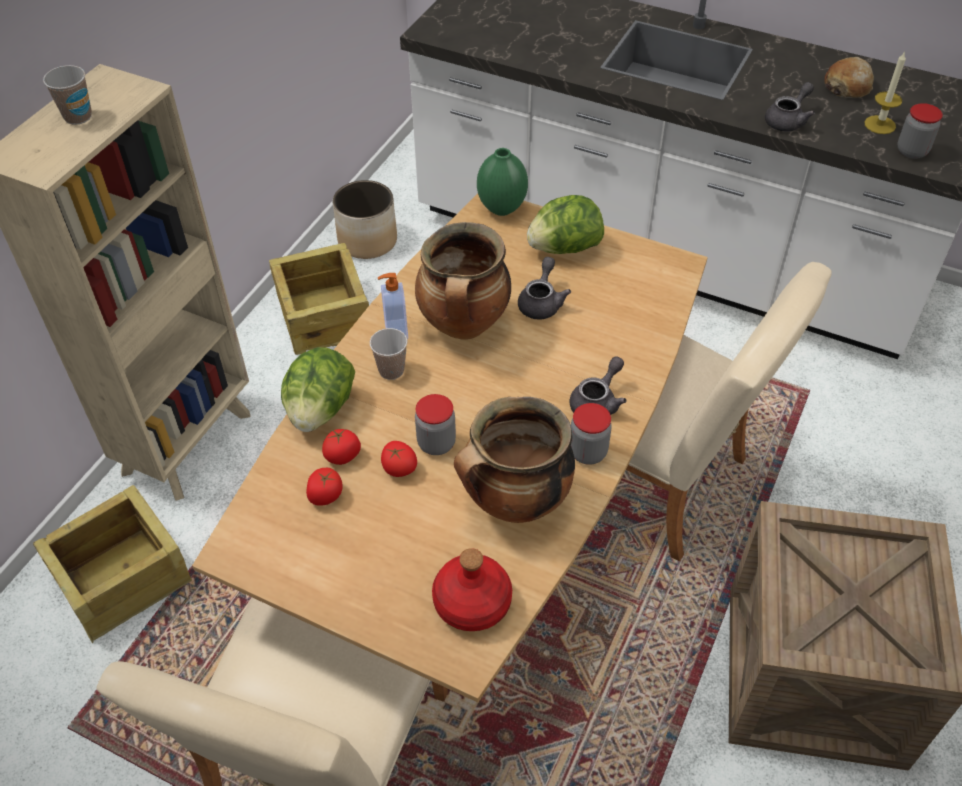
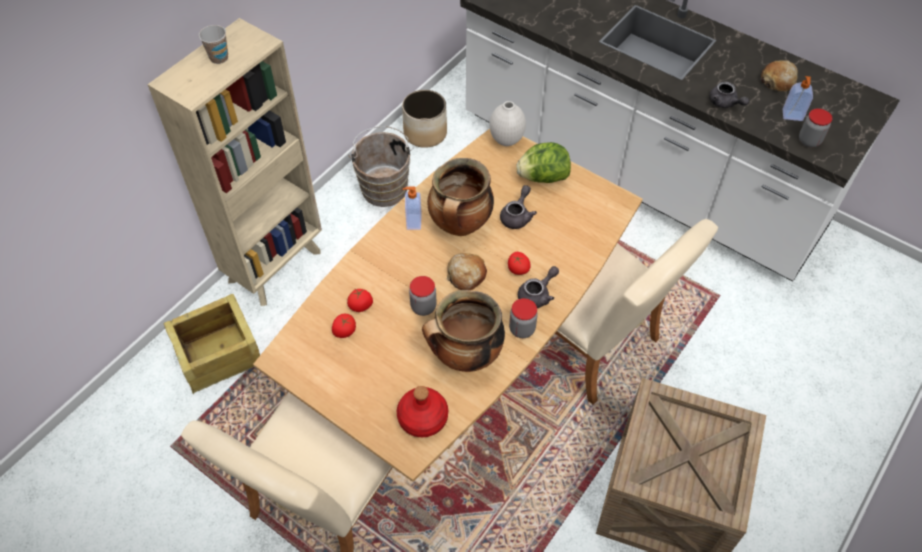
camera: 10 degrees right, 5 degrees up
crate [269,243,369,355] -> brown bucket [348,126,414,207]
lettuce [281,347,355,432] -> none
cup [370,328,407,380] -> none
tomato [381,441,417,477] -> tomato moved to [508,252,531,275]
green vase [477,148,528,216] -> white vase [490,101,526,146]
grey teapot [765,82,815,132] -> grey teapot turned 90 degrees clockwise [709,81,749,108]
candle [864,51,906,134] -> soap dispenser [783,76,813,121]
none -> bread [447,253,487,290]

